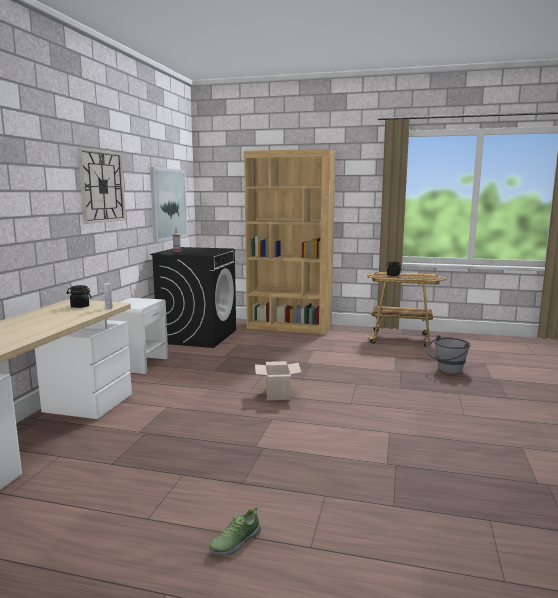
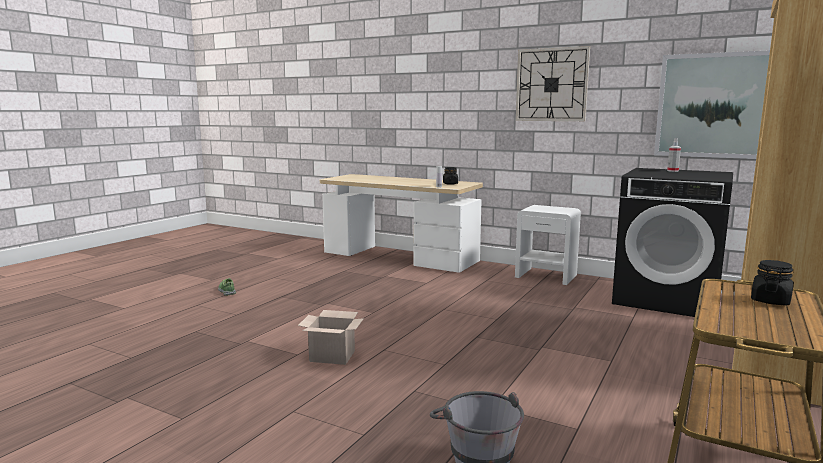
camera: 105 degrees right, 0 degrees up
cardboard box [255,361,301,400] -> cardboard box moved to [298,310,364,365]

